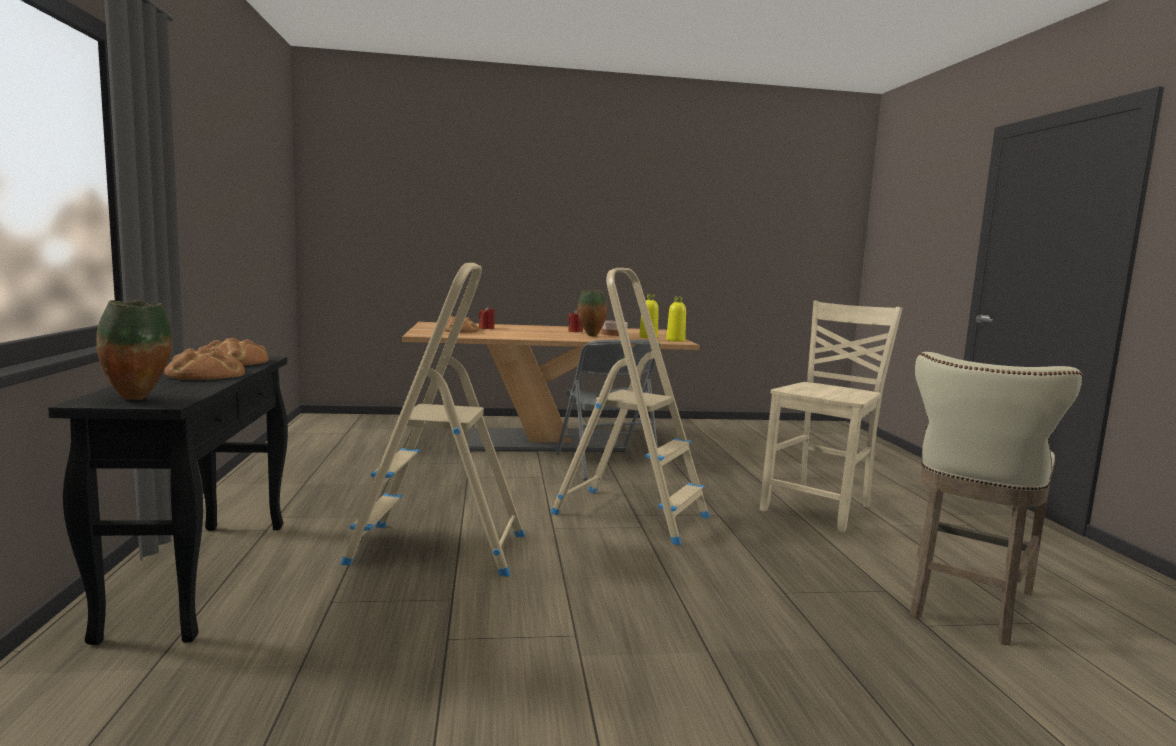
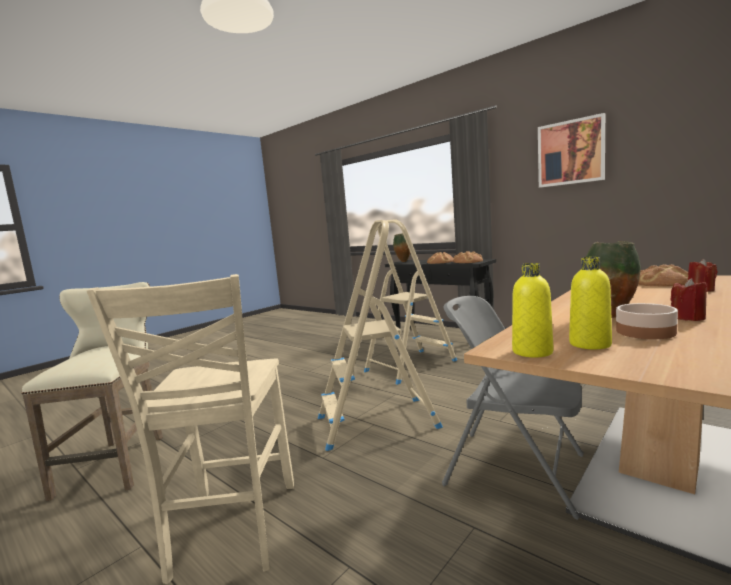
camera: 140 degrees right, 0 degrees up
none -> picture [538,113,605,188]

